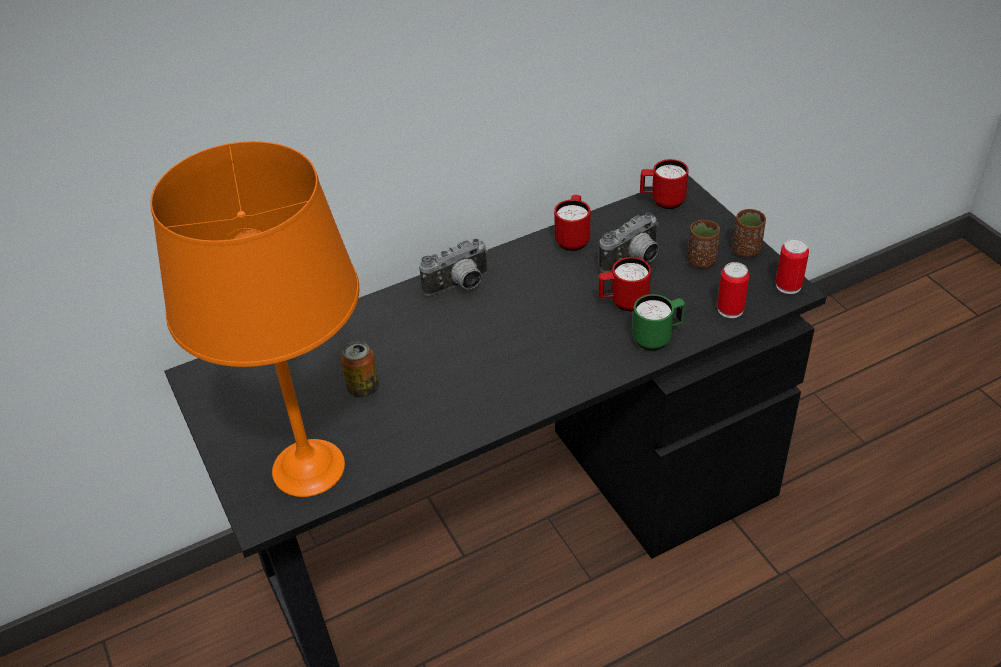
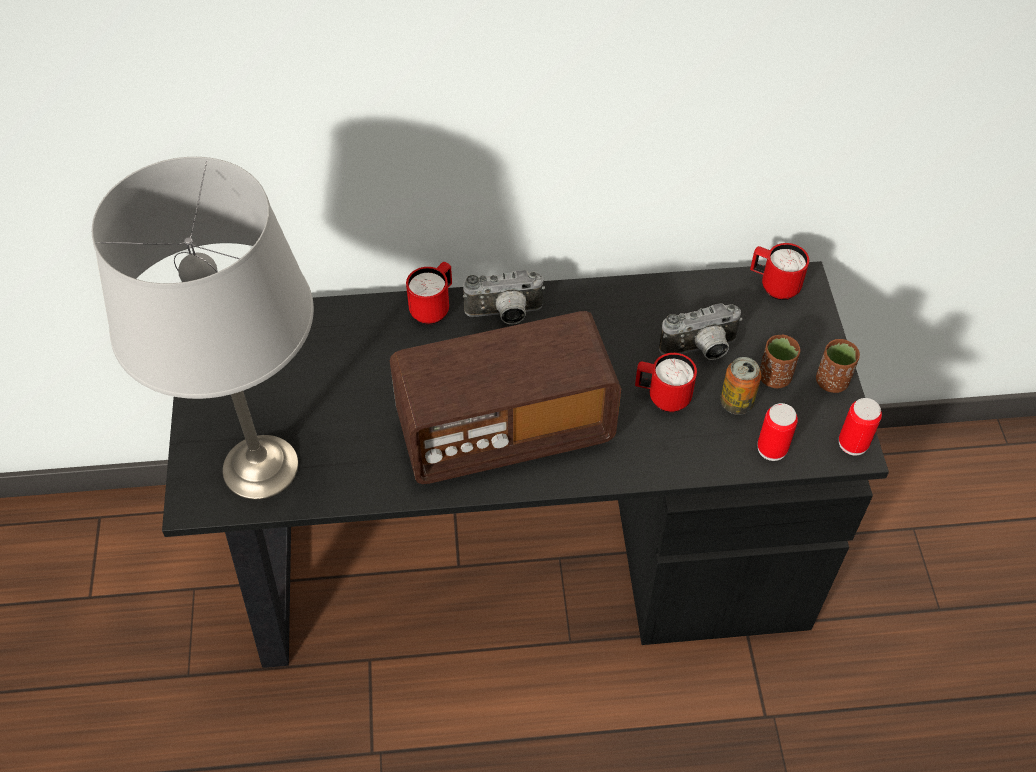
camera: 20 degrees right, 10 degrees up
orange table lamp [150,141,359,497] -> grey table lamp [92,157,314,500]
can [341,341,379,398] -> can moved to [720,357,761,415]
red mug [554,195,590,251] -> red mug moved to [406,262,452,324]
green mug [632,294,685,350] -> none
none -> radio [390,311,621,484]

